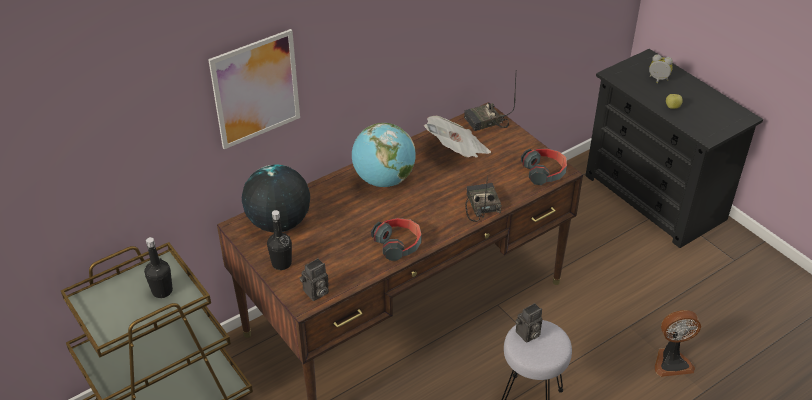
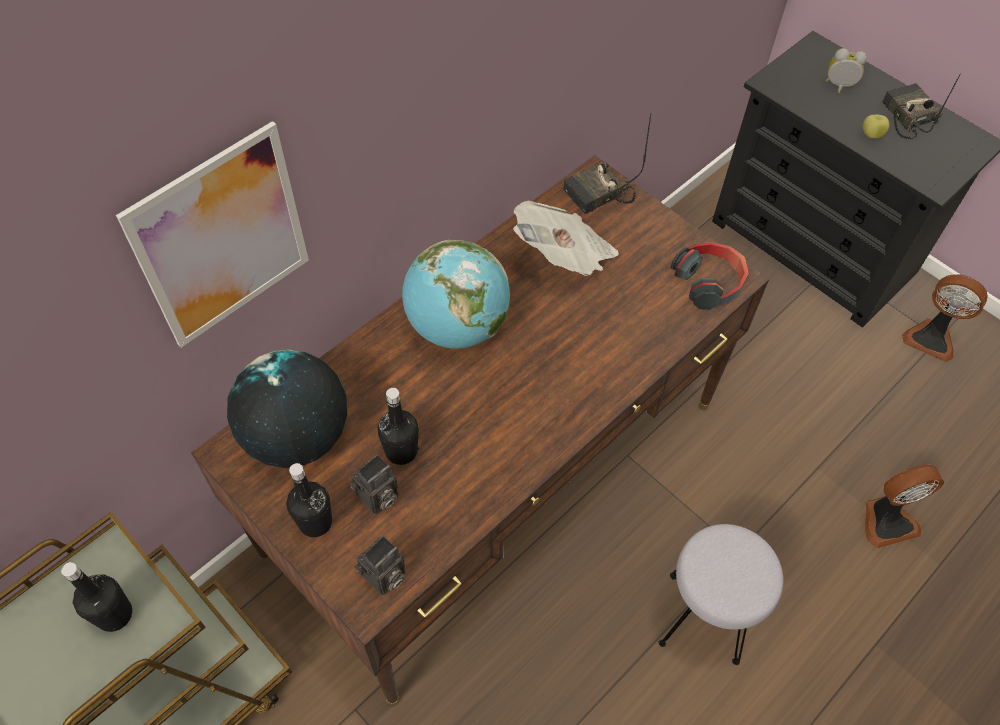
camera: 10 degrees left, 15 degrees up
headphones [371,218,421,261] -> none
radio [465,176,502,222] -> radio moved to [882,73,961,139]
camera [515,303,542,343] -> camera moved to [349,455,398,514]
none -> black bottle [378,388,419,465]
none -> fan [902,274,988,362]

